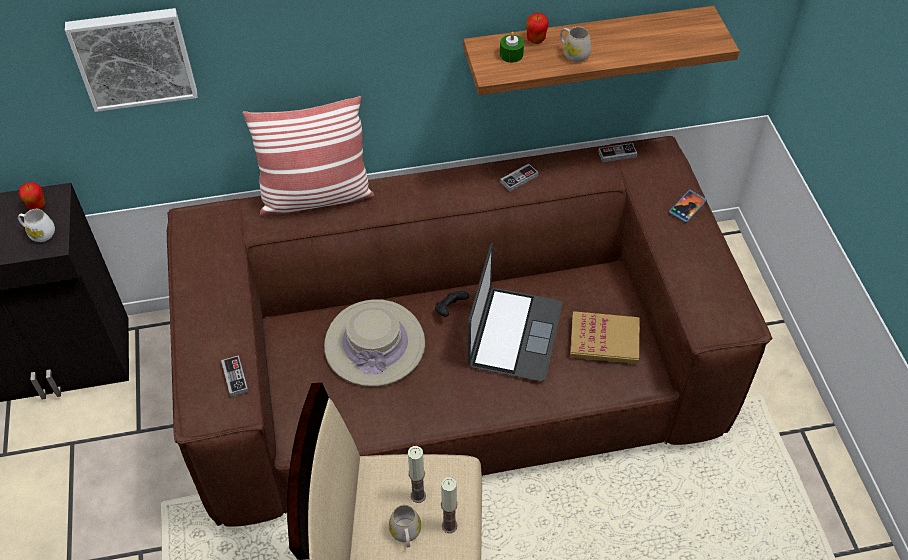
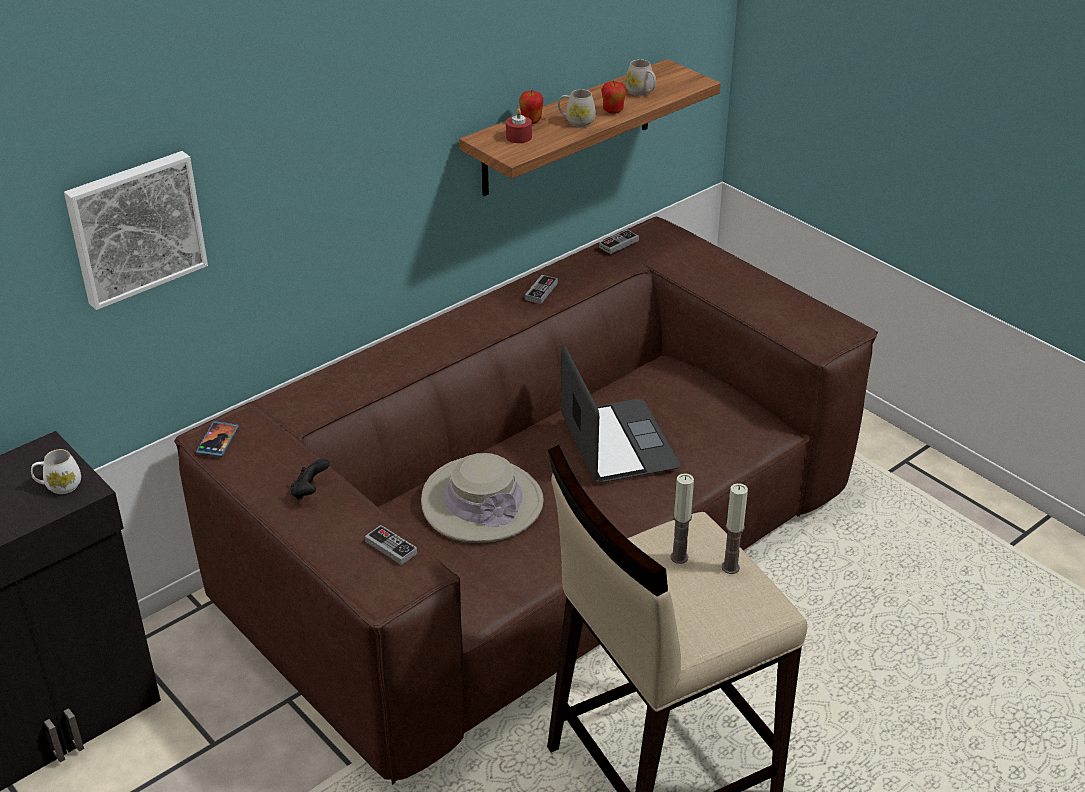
camera: 30 degrees left, 15 degrees down
apple [18,182,45,210] -> apple moved to [601,81,626,114]
pillow [243,96,375,216] -> none
white mug [389,505,421,547] -> white mug moved to [625,59,656,96]
black game controller [435,291,469,317] -> black game controller moved to [291,459,330,500]
green candle [500,32,524,63] -> red candle [506,108,532,143]
book [570,311,640,364] -> none
phone [669,190,707,223] -> phone moved to [196,421,239,457]

